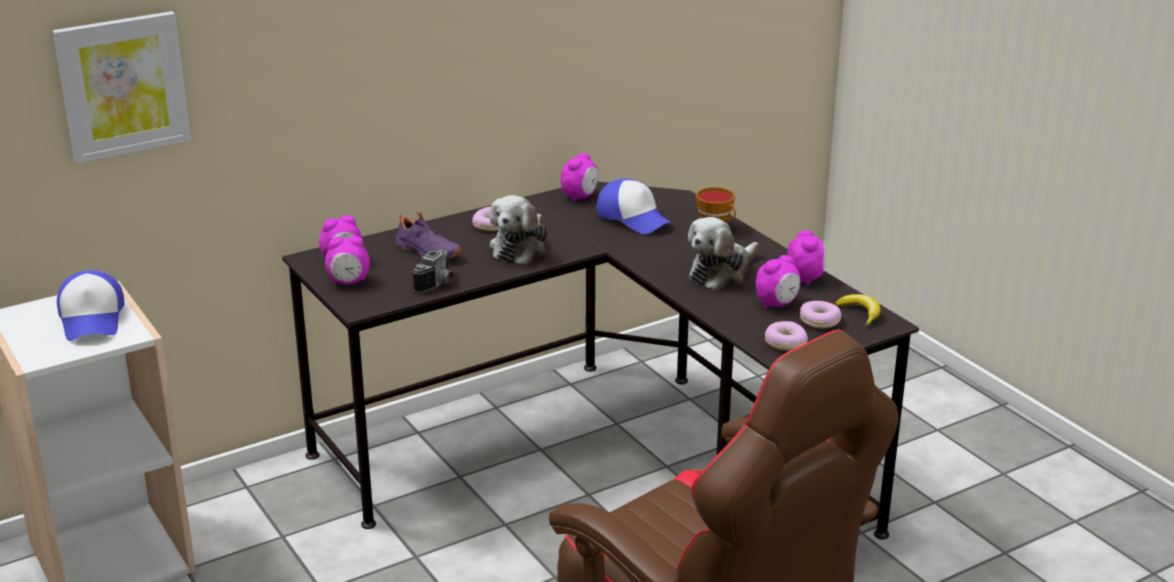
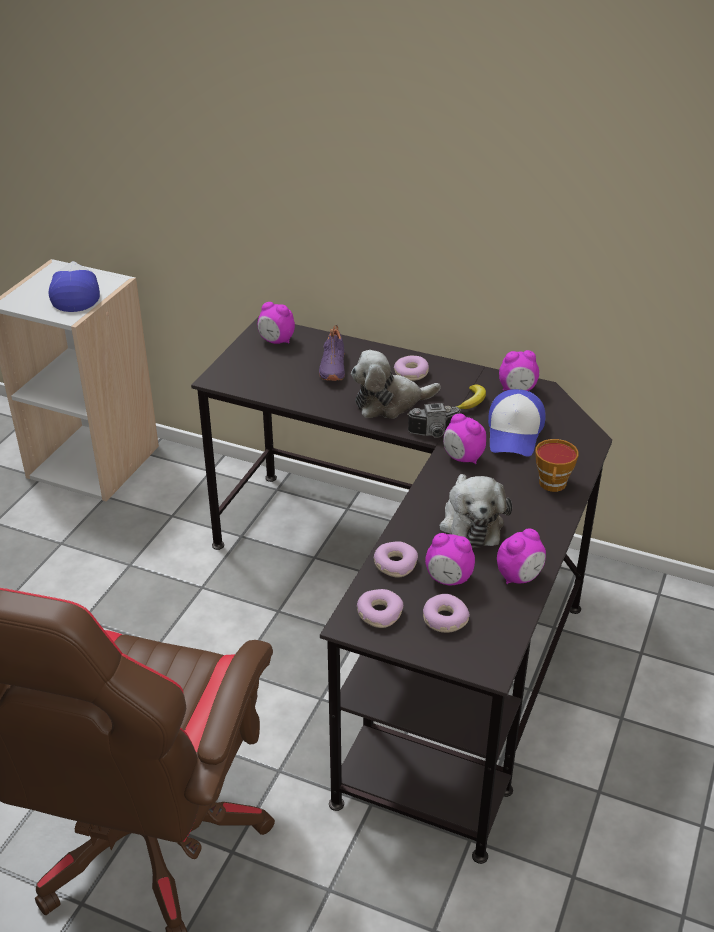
camera: 55 degrees right, 10 degrees up
picture [53,11,191,163] -> none
cap [57,270,125,341] -> cap turned 135 degrees clockwise [49,261,100,312]
alarm clock [325,236,370,285] -> alarm clock moved to [443,414,486,464]
camera [413,249,453,293] -> camera moved to [407,403,461,438]
plush toy [688,217,759,290] -> plush toy turned 105 degrees counterclockwise [439,474,512,548]
banana [835,294,881,326] -> banana moved to [456,385,486,409]
none -> donut [374,541,418,578]

